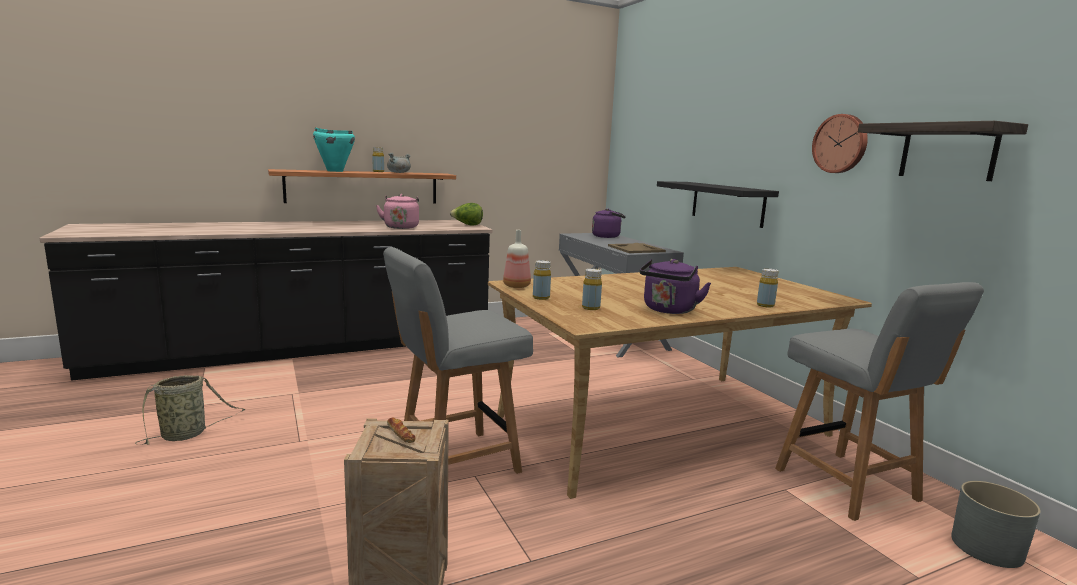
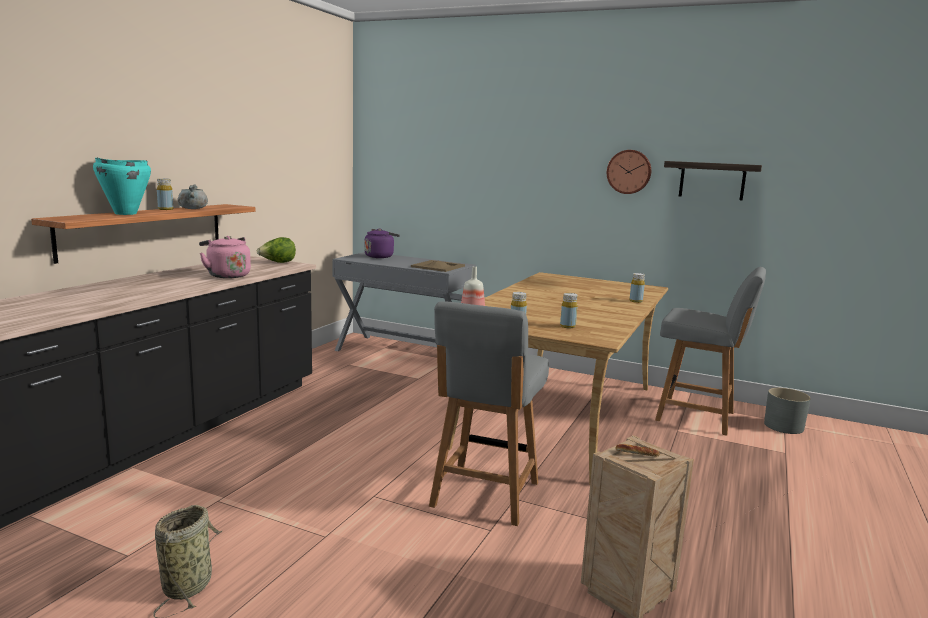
camera: 40 degrees left, 0 degrees up
purple kettle [640,259,711,314] -> none
black shelf [657,181,779,228] -> none

